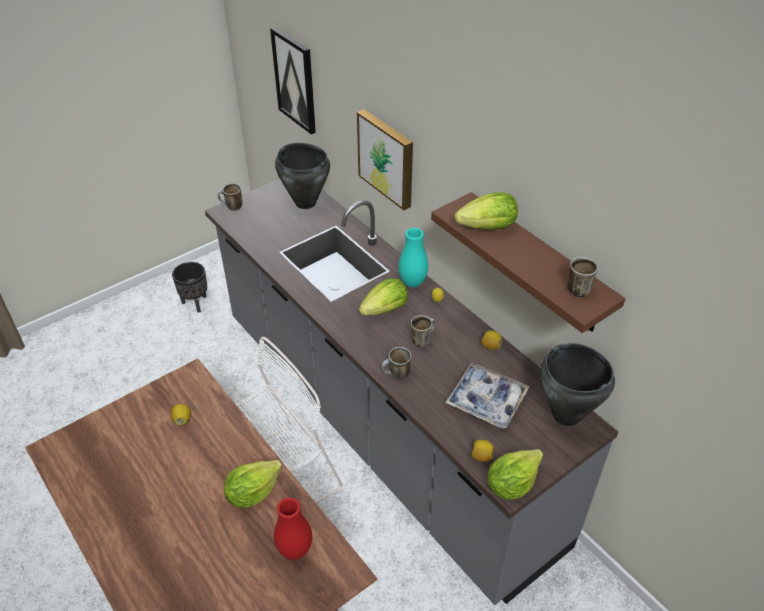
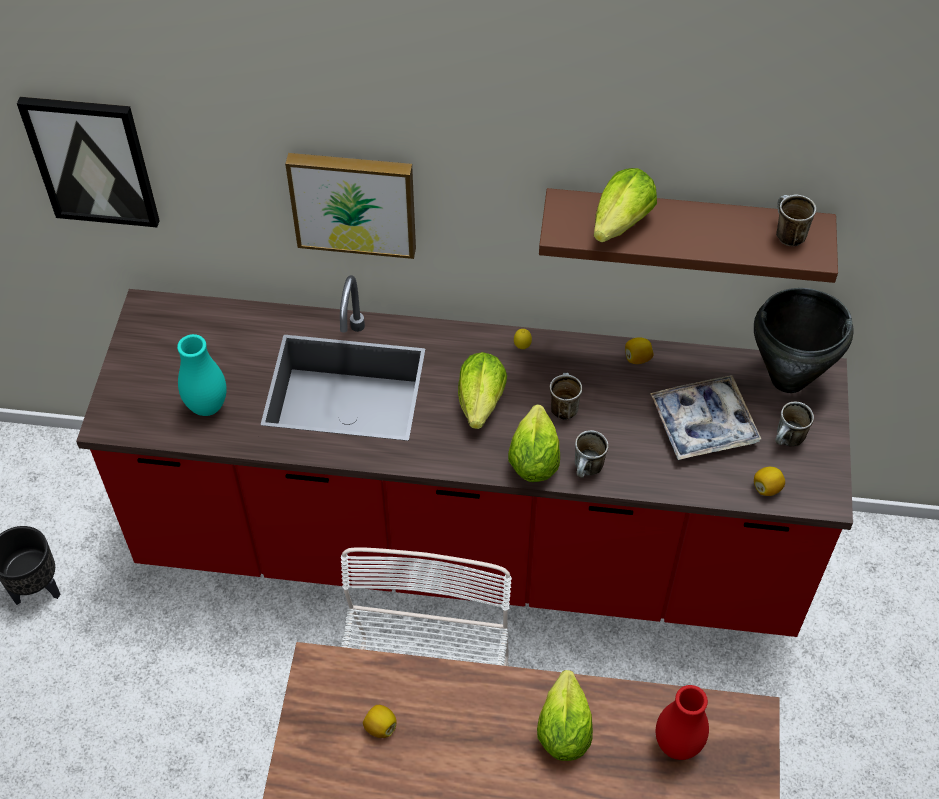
camera: 45 degrees left, 10 degrees up
grey counter [205,179,618,605] -> red counter [76,275,853,637]
mug [218,183,242,211] -> mug moved to [775,402,814,446]
black cooking pot [275,143,330,209] -> none
turquoise vase [398,228,428,287] -> turquoise vase moved to [177,334,226,416]
lettuce [487,449,543,500] -> lettuce moved to [508,405,560,482]

